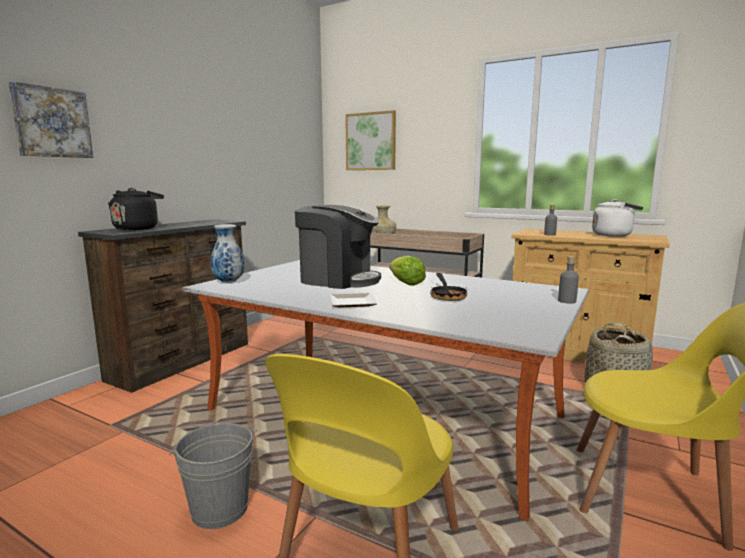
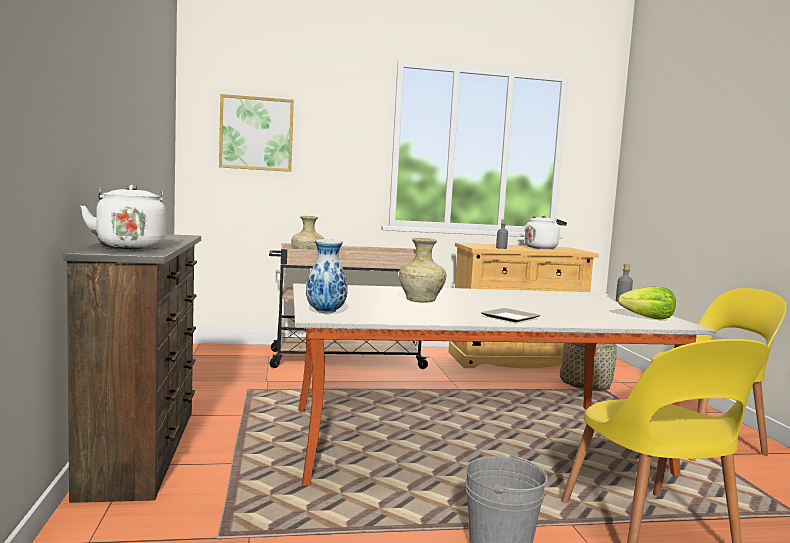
camera: 40 degrees left, 5 degrees down
picture [9,81,93,158] -> none
black kettle [108,188,164,230] -> white kettle [80,185,166,249]
coffee machine [295,205,381,289] -> beige vase [399,238,446,303]
lettuce [389,256,426,286] -> lettuce moved to [618,286,676,320]
frying pan [430,273,469,301] -> none

